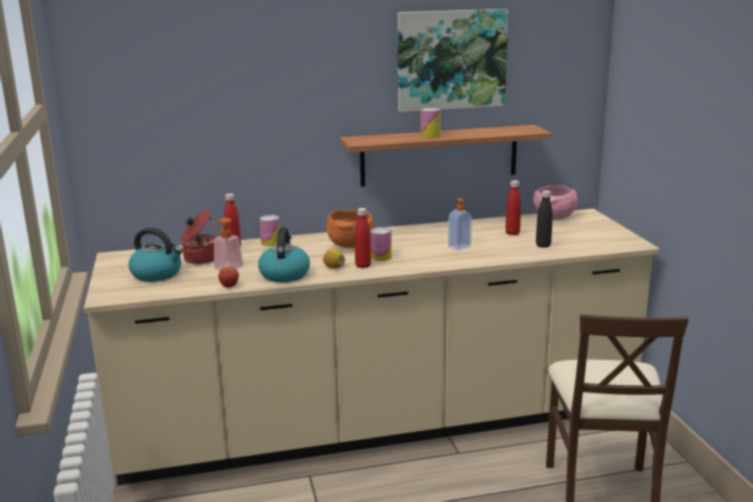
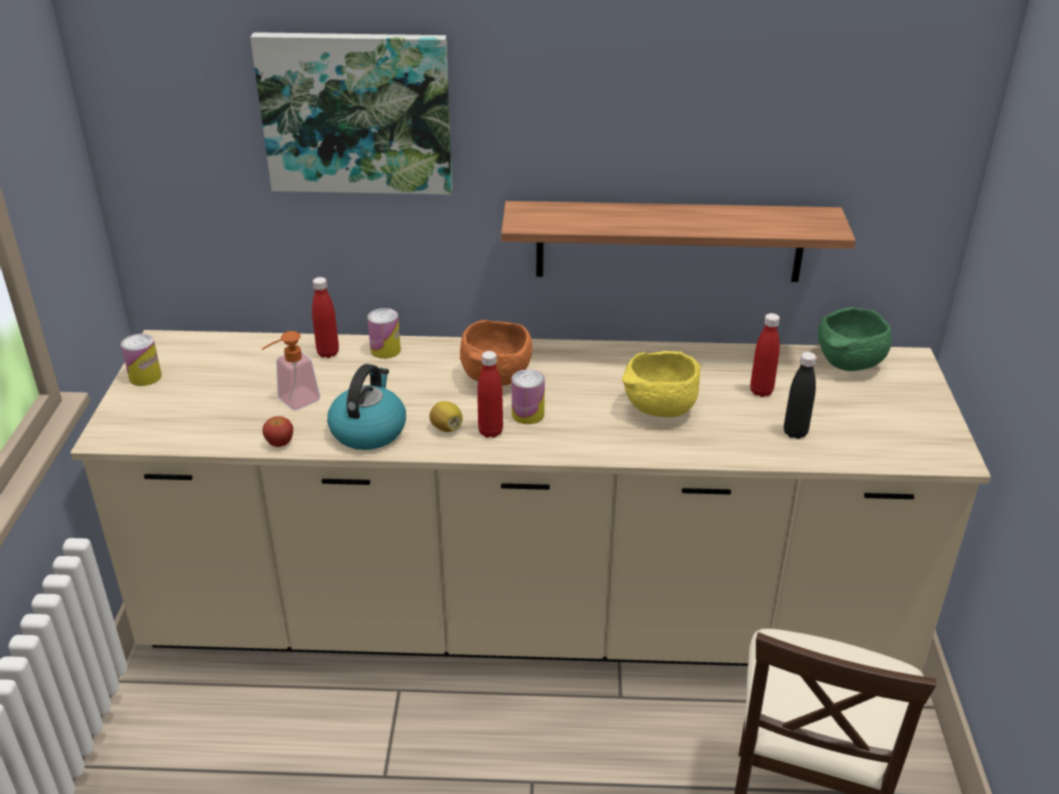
camera: 15 degrees right, 15 degrees up
kettle [129,227,183,282] -> none
cooking pot [182,210,217,264] -> none
picture [397,9,509,112] -> picture moved to [250,32,452,195]
can [421,108,441,138] -> can moved to [121,334,162,386]
soap dispenser [448,198,472,250] -> yellow bowl [622,351,701,417]
pink bowl [533,185,577,220] -> green bowl [818,307,892,371]

